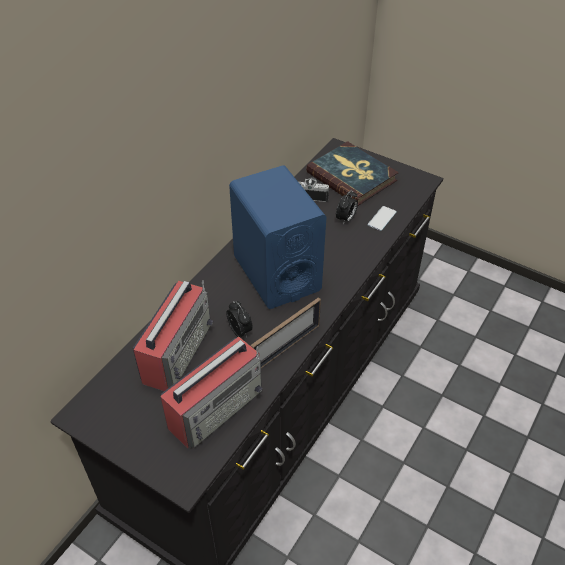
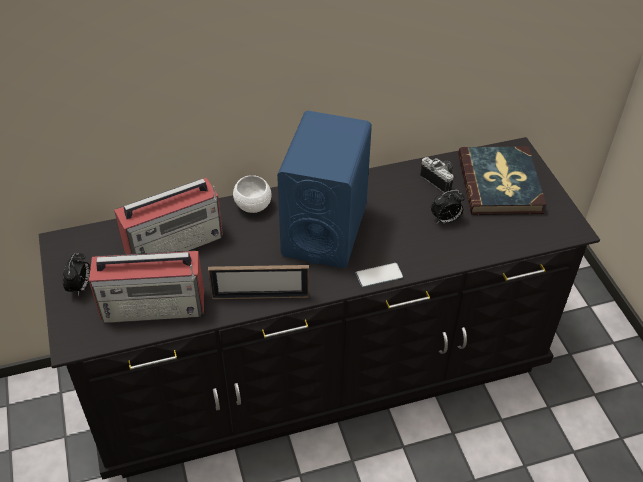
camera: 40 degrees right, 0 degrees up
alarm clock [226,301,253,337] -> alarm clock moved to [63,253,90,296]
phone [367,206,397,231] -> phone moved to [356,263,403,287]
none -> white bowl [233,175,271,213]

